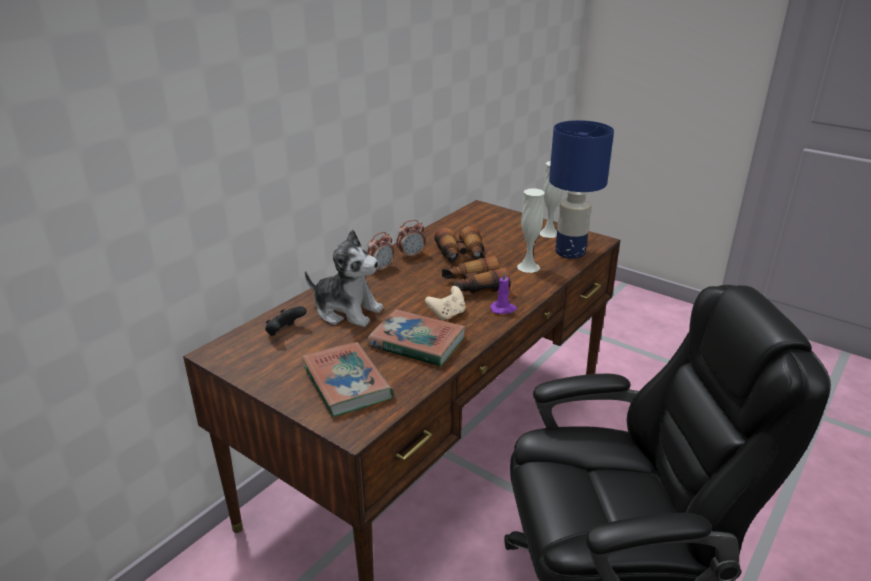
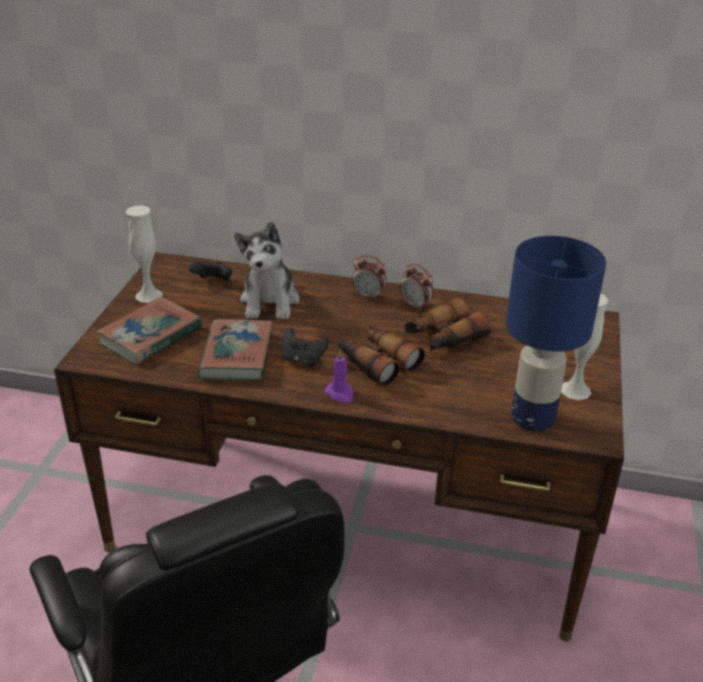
camera: 65 degrees right, 5 degrees up
beige game controller [425,286,466,321] -> black game controller [282,328,329,367]
white vase [517,189,545,273] -> white vase moved to [125,205,162,303]

